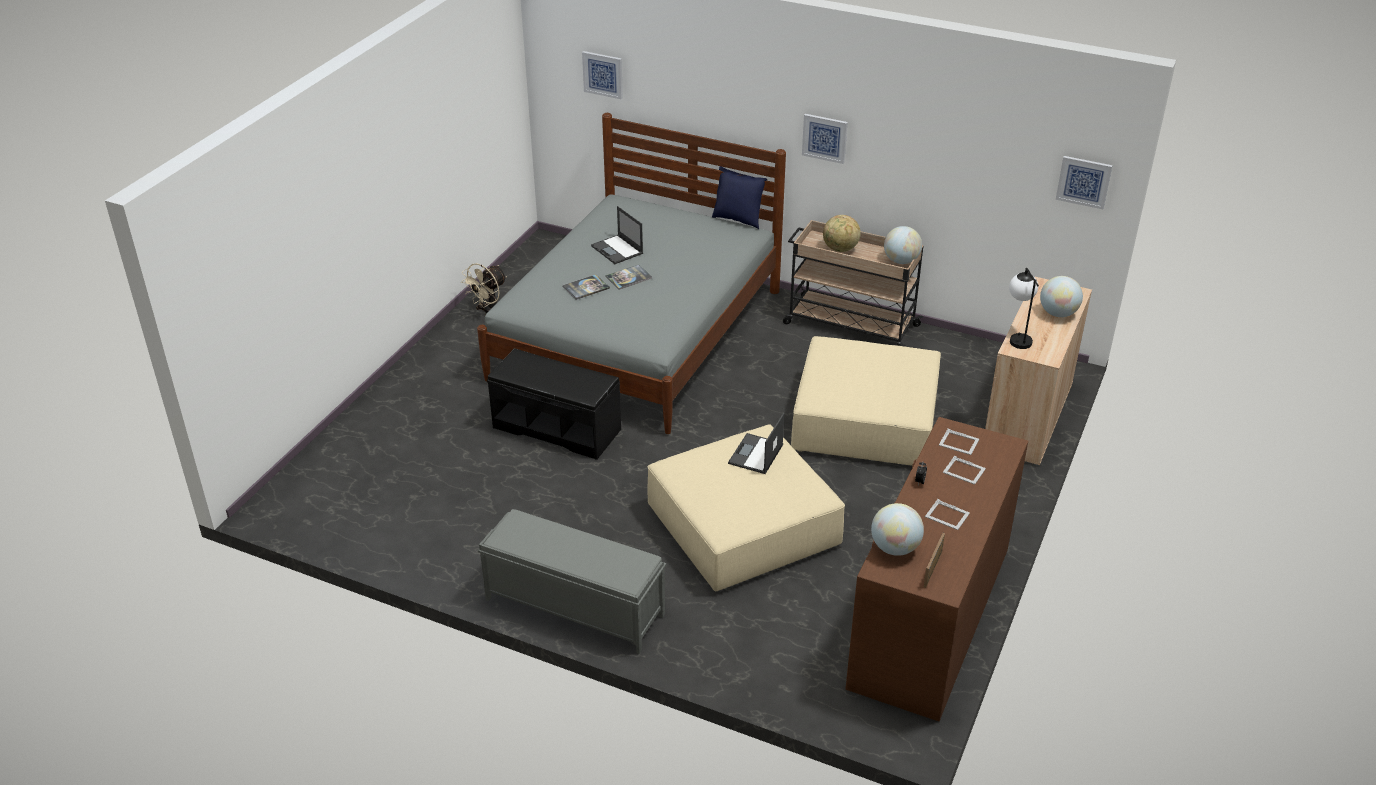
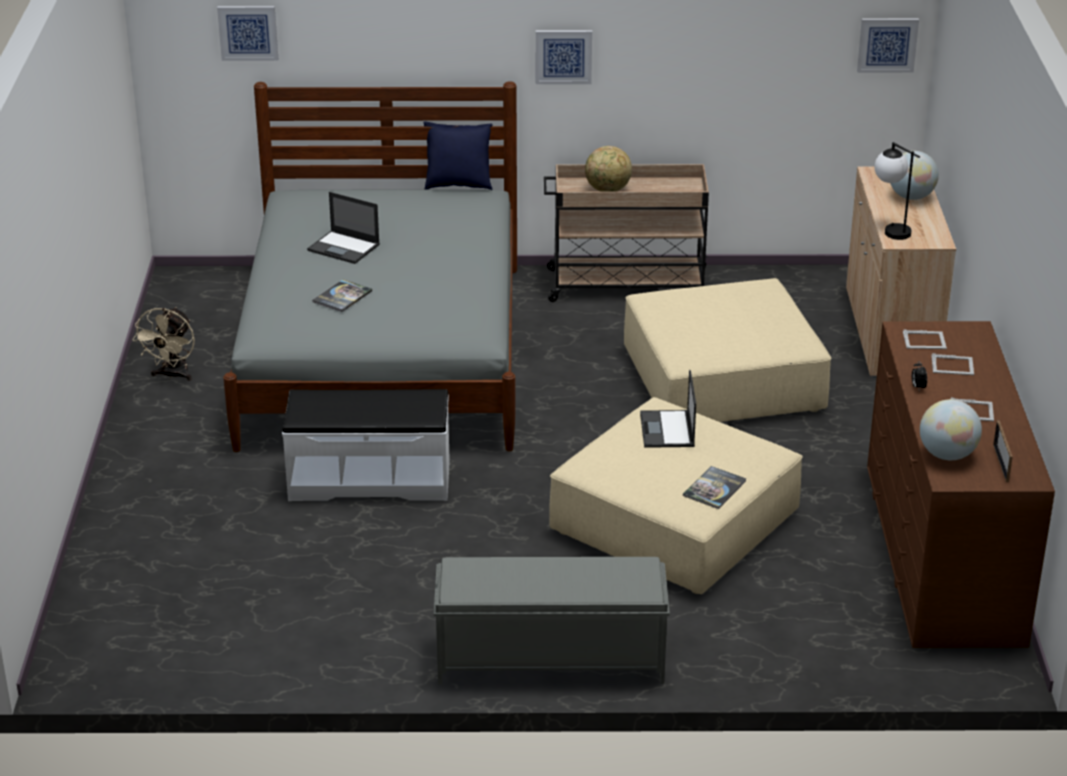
camera: 25 degrees left, 5 degrees down
black bench [487,348,621,460] -> white bench [282,389,450,501]
book [605,264,652,290] -> book moved to [683,466,746,509]
globe [884,226,922,264] -> none

